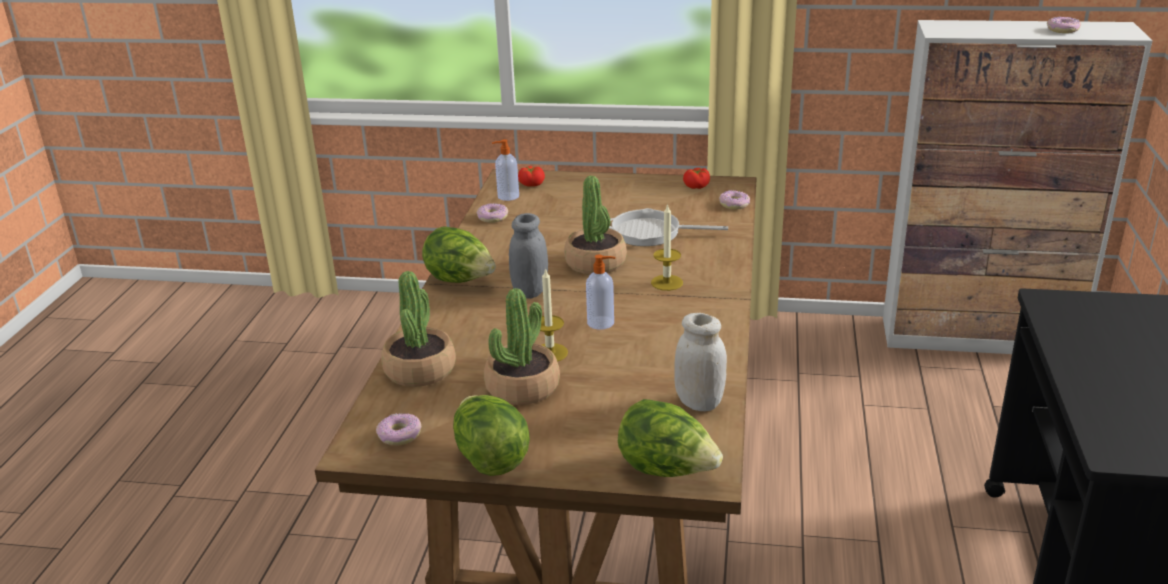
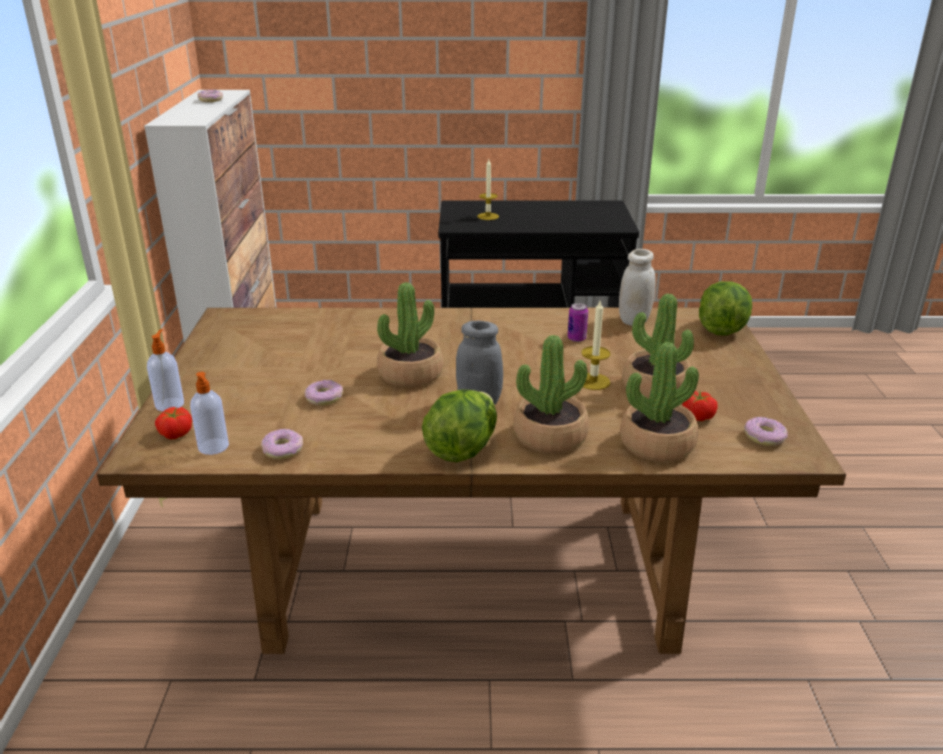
camera: 100 degrees left, 0 degrees up
lettuce [453,395,530,476] -> none
soap dispenser [586,255,615,330] -> soap dispenser moved to [147,329,184,411]
frying pan [609,208,728,246] -> none
candle [651,204,683,291] -> candle moved to [478,159,499,220]
tomato [683,168,710,189] -> tomato moved to [682,391,718,421]
donut [719,190,750,210] -> donut moved to [305,380,343,406]
none -> potted plant [514,335,589,453]
none -> can [568,303,588,342]

